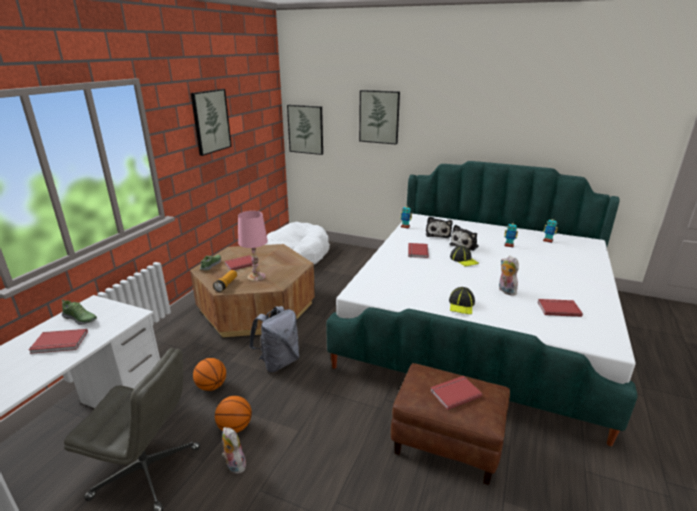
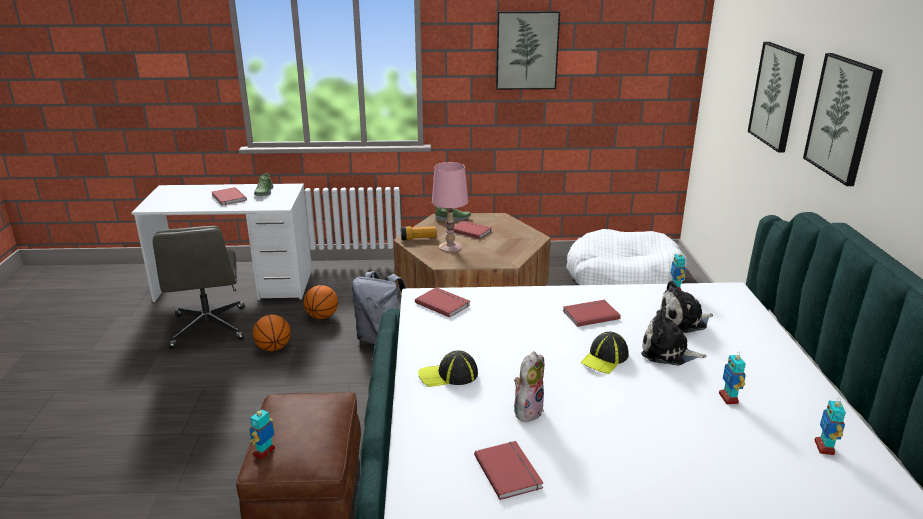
camera: 65 degrees right, 0 degrees up
plush toy [221,427,246,474] -> none
picture [287,105,323,155] -> picture moved to [803,53,883,186]
red book [430,376,482,410] -> red book moved to [415,287,470,318]
none -> toy robot [249,407,275,459]

